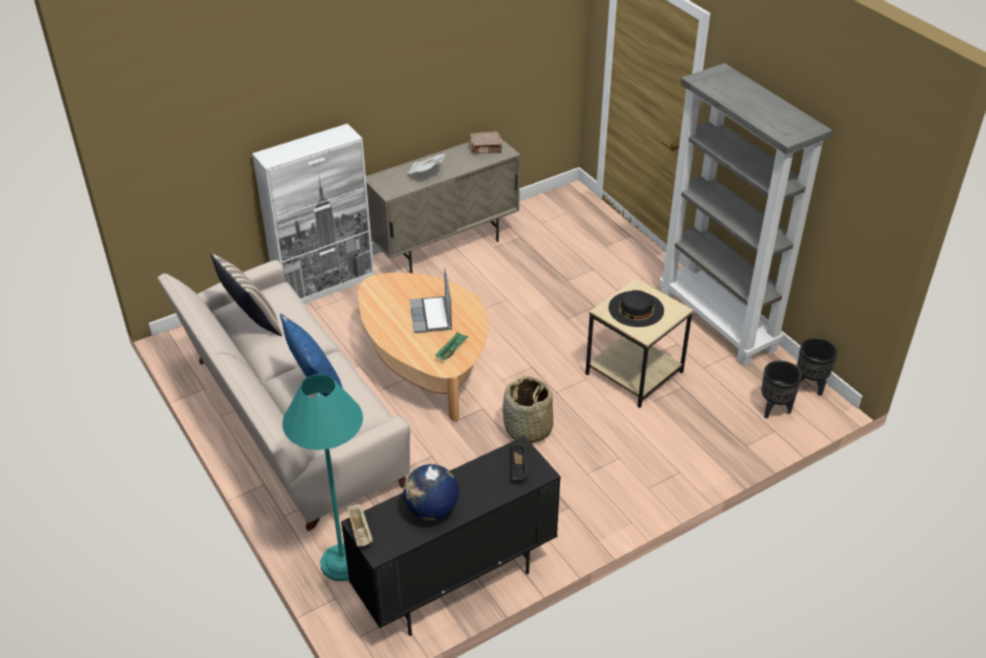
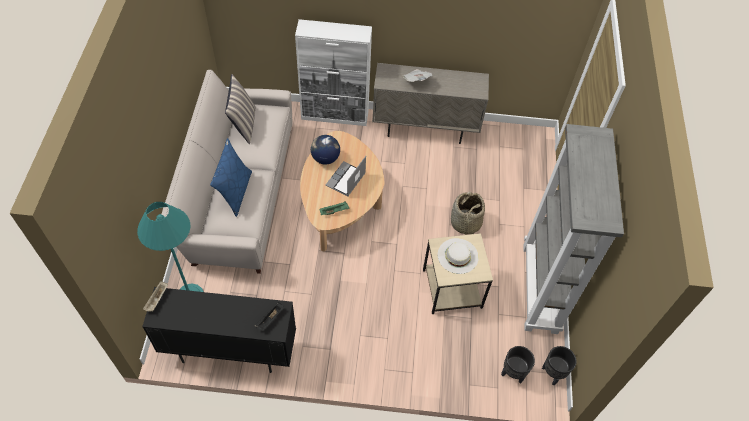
camera: 35 degrees right, 15 degrees up
globe [403,464,459,520] -> globe moved to [311,135,340,165]
brown book [470,131,502,154] -> none
basket [503,376,553,443] -> basket moved to [451,192,485,235]
black hat [608,290,664,327] -> white hat [438,238,479,274]

